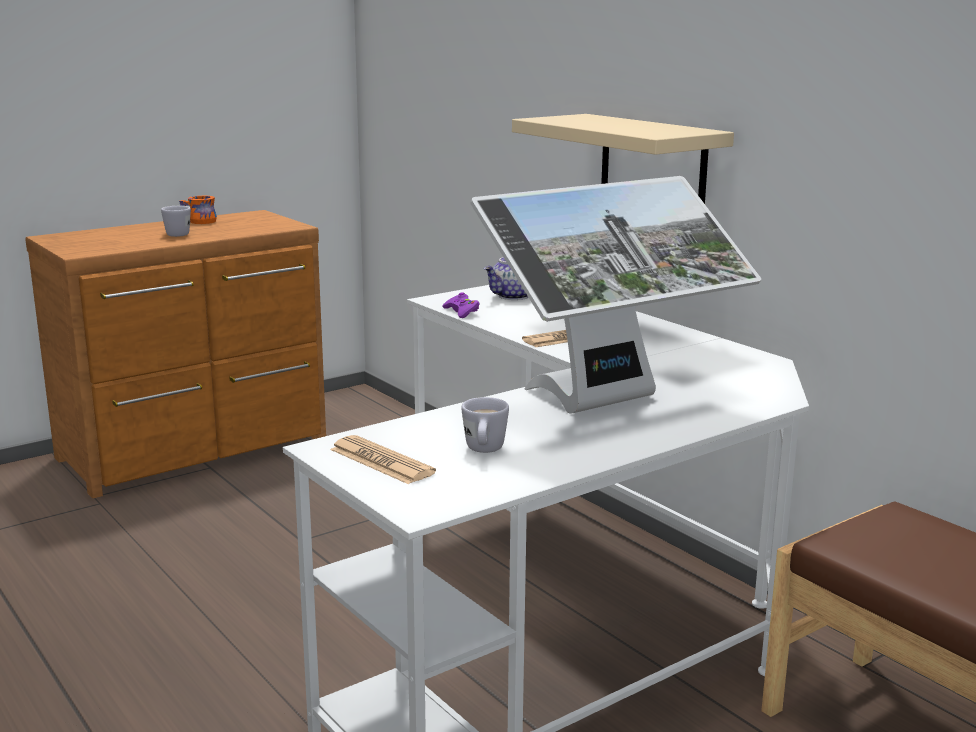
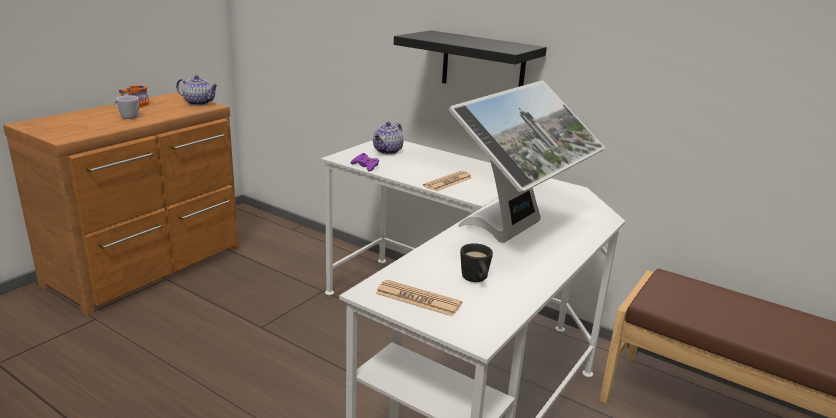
camera: 20 degrees left, 5 degrees up
white mug [461,397,509,453] -> black mug [460,243,493,282]
beige shelf [512,114,734,204] -> black shelf [394,30,547,87]
none -> teapot [176,75,219,106]

